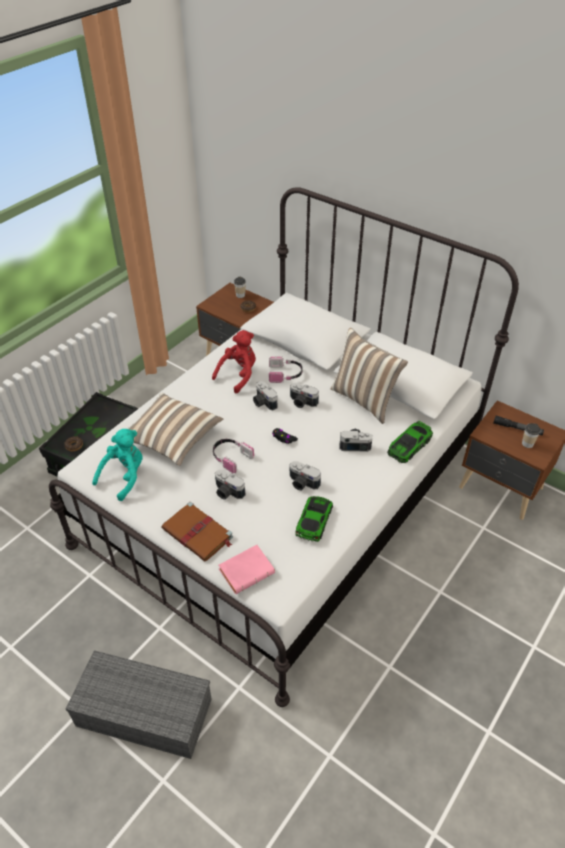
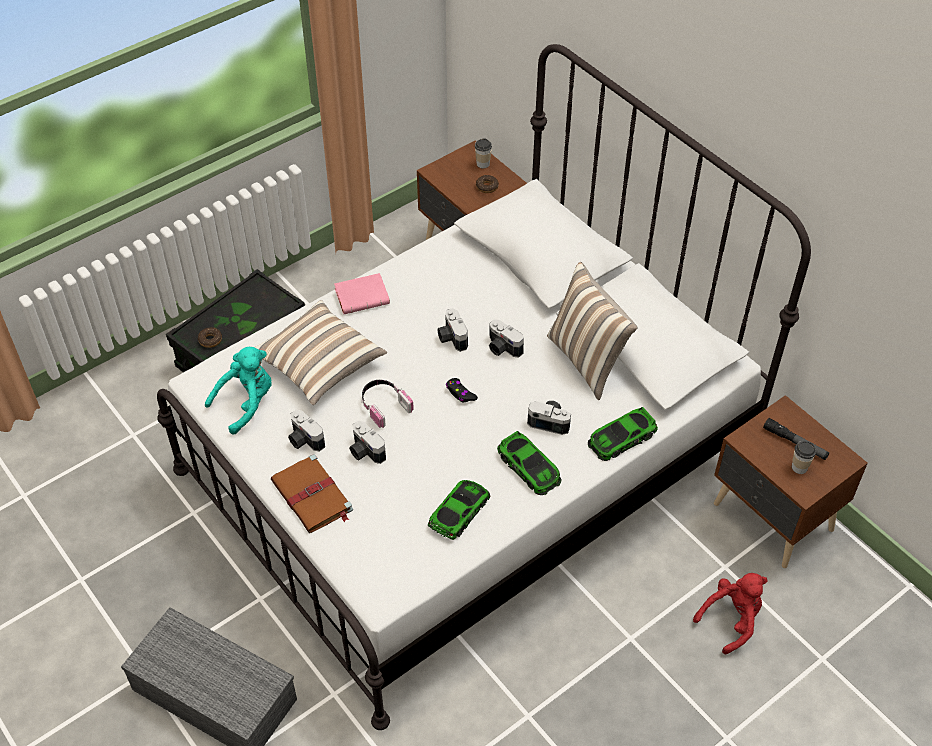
camera: 15 degrees right, 5 degrees up
red plush toy [212,330,256,393] -> red plush toy moved to [693,573,768,654]
pink book [219,545,275,594] -> pink book moved to [334,273,390,314]
headphones [269,356,303,383] -> none
camera [290,461,321,491] -> camera moved to [288,410,325,451]
none -> toy car [497,431,561,495]

